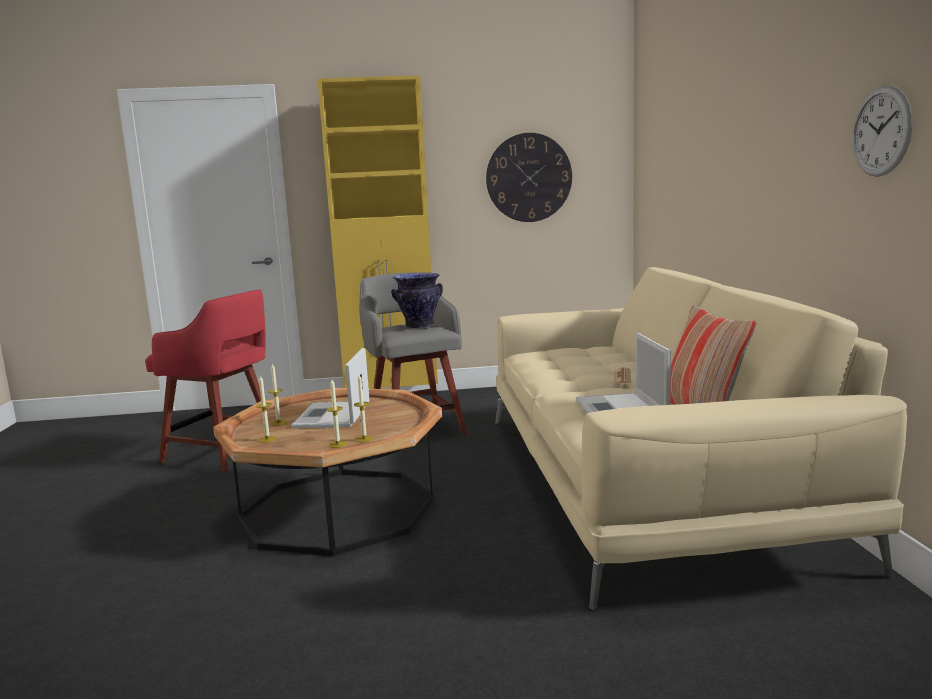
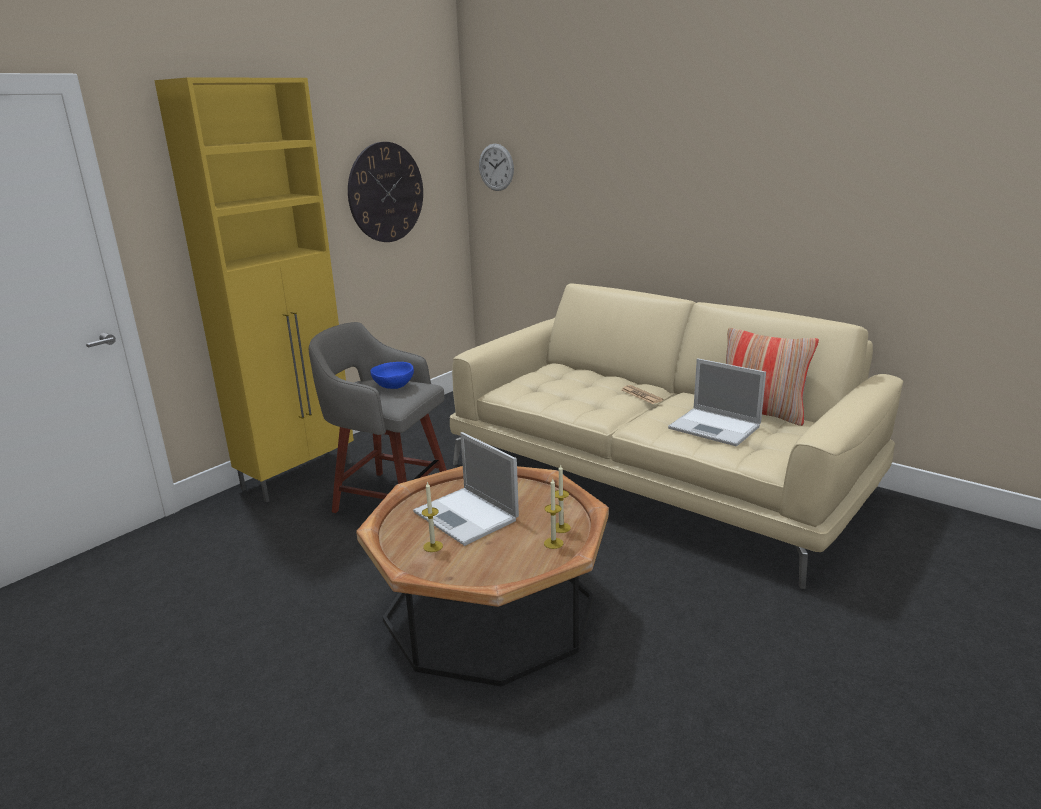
camera: 45 degrees left, 10 degrees up
red stool [145,290,266,471] -> none
candle [256,375,277,443] -> none
vase [391,273,443,329] -> blue bowl [370,362,414,389]
wall clock [852,86,912,177] -> wall clock moved to [479,144,514,191]

